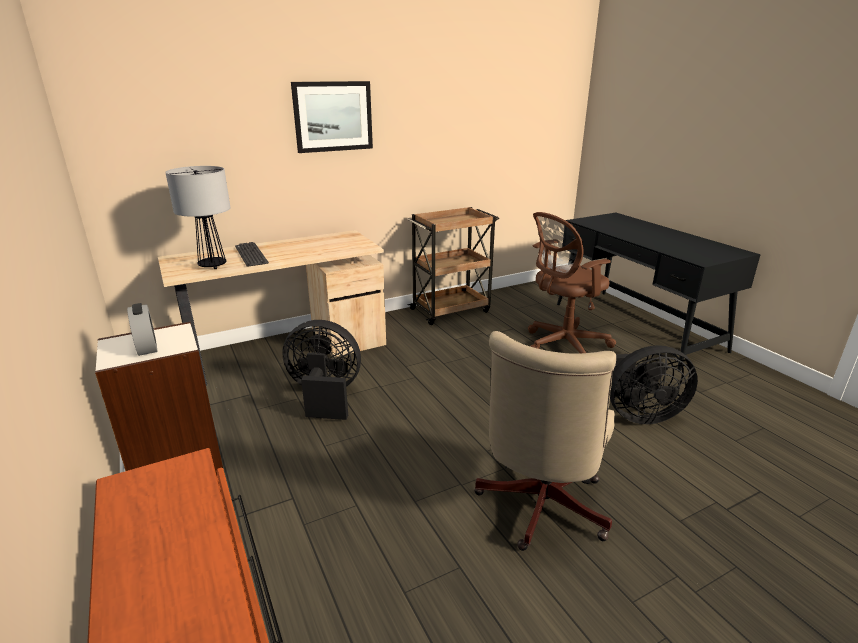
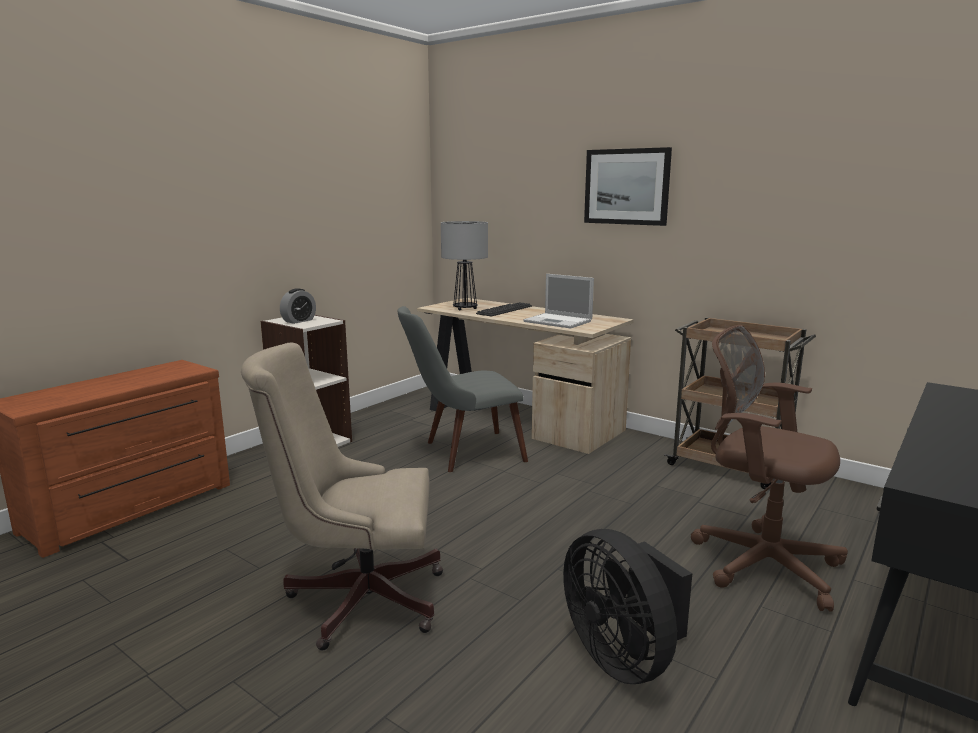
camera: 65 degrees right, 10 degrees down
black fan [282,320,361,420] -> grey chair [398,306,528,472]
none -> laptop [523,274,594,329]

